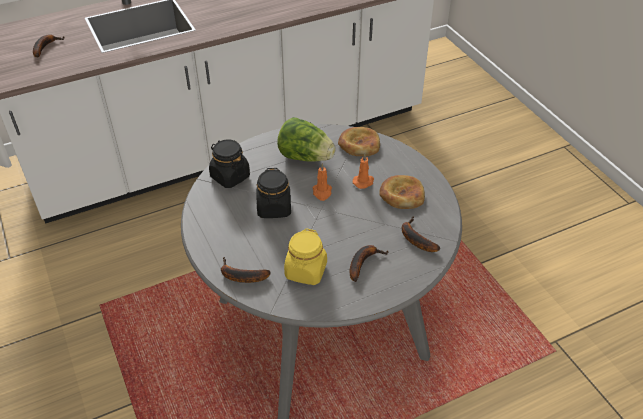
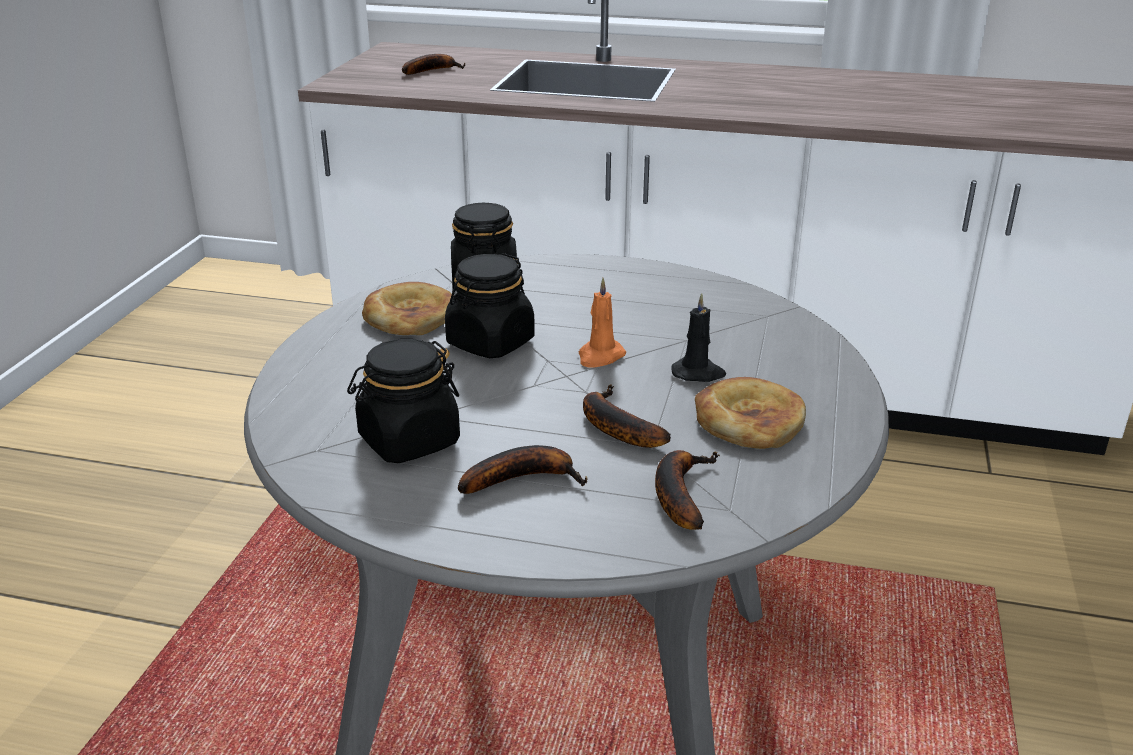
camera: 40 degrees right, 15 degrees down
banana [221,257,271,283] -> banana moved to [583,384,671,448]
lettuce [277,117,336,162] -> none
yellow jar [284,228,327,285] -> black jar [347,339,460,463]
bread [338,127,380,156] -> bread moved to [362,282,452,335]
orange candle [353,154,374,189] -> black candle [672,293,726,382]

